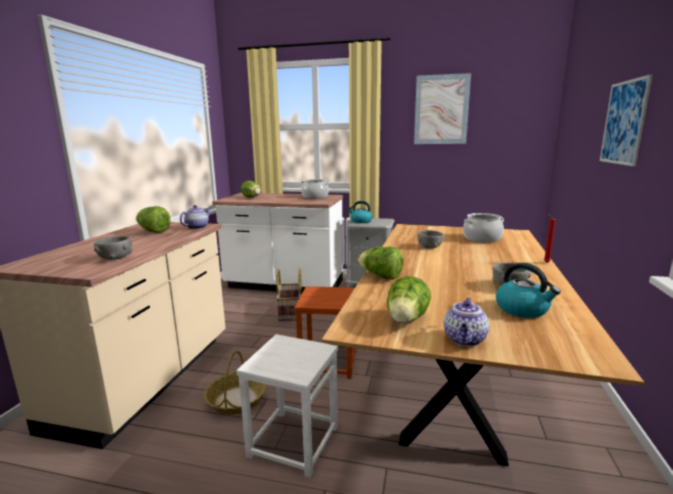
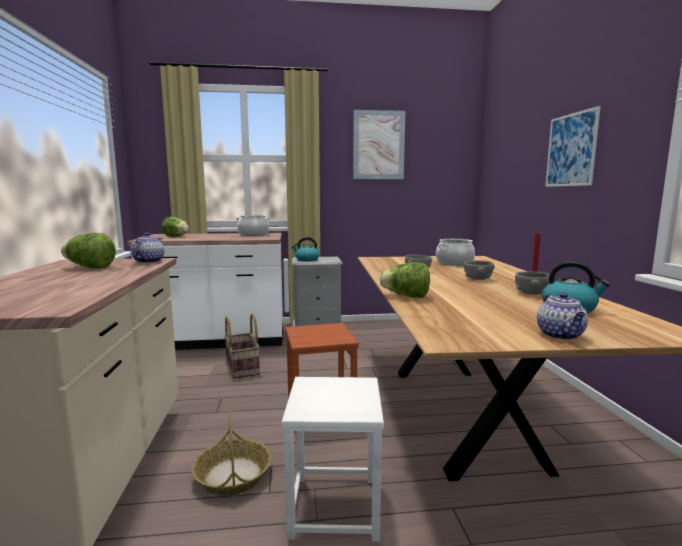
camera: 20 degrees left, 5 degrees down
grey bowl [94,236,132,260] -> grey bowl moved to [464,260,495,280]
lettuce [387,276,431,323] -> none

